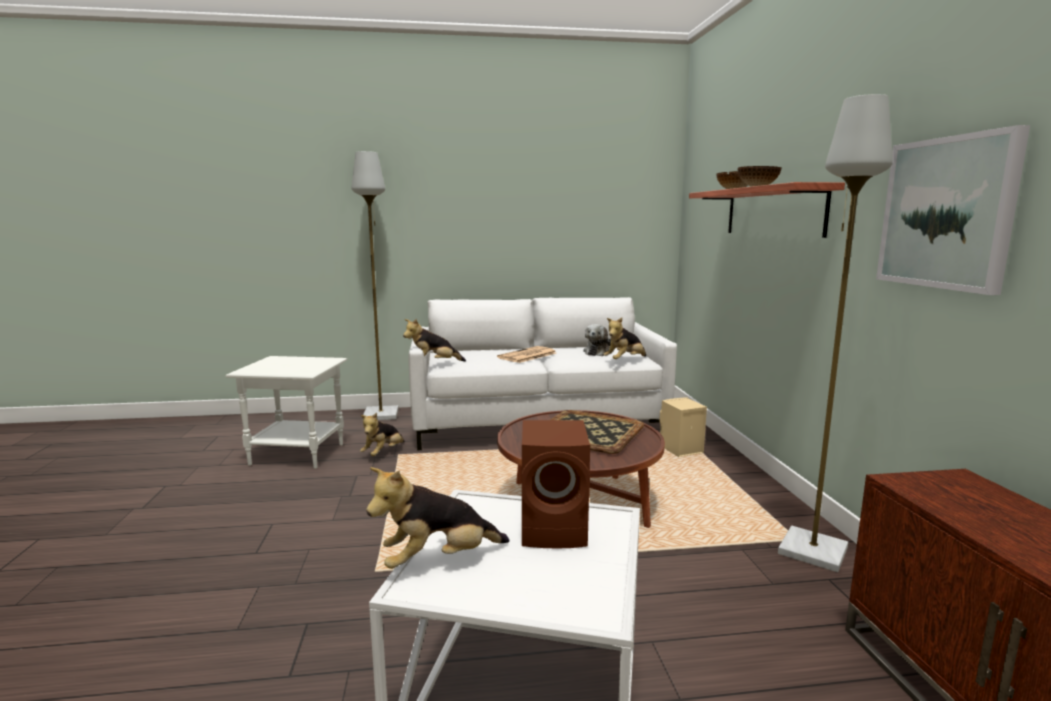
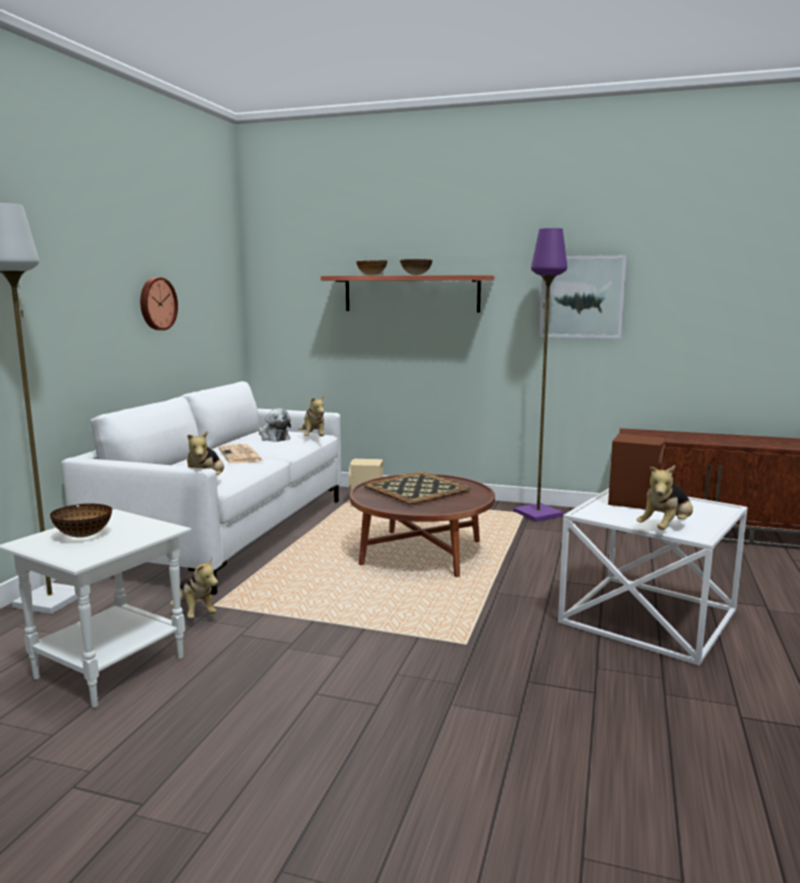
camera: 65 degrees left, 0 degrees up
plush toy [366,467,509,569] -> plush toy turned 45 degrees clockwise [636,465,693,530]
grey floor lamp [778,94,893,572] -> purple floor lamp [514,228,567,522]
none -> bowl [50,503,112,538]
none -> wall clock [140,277,178,330]

